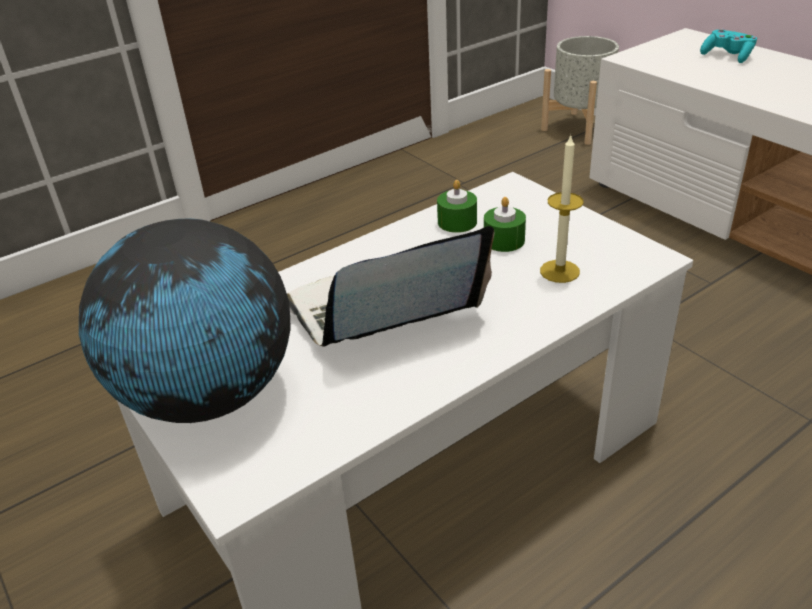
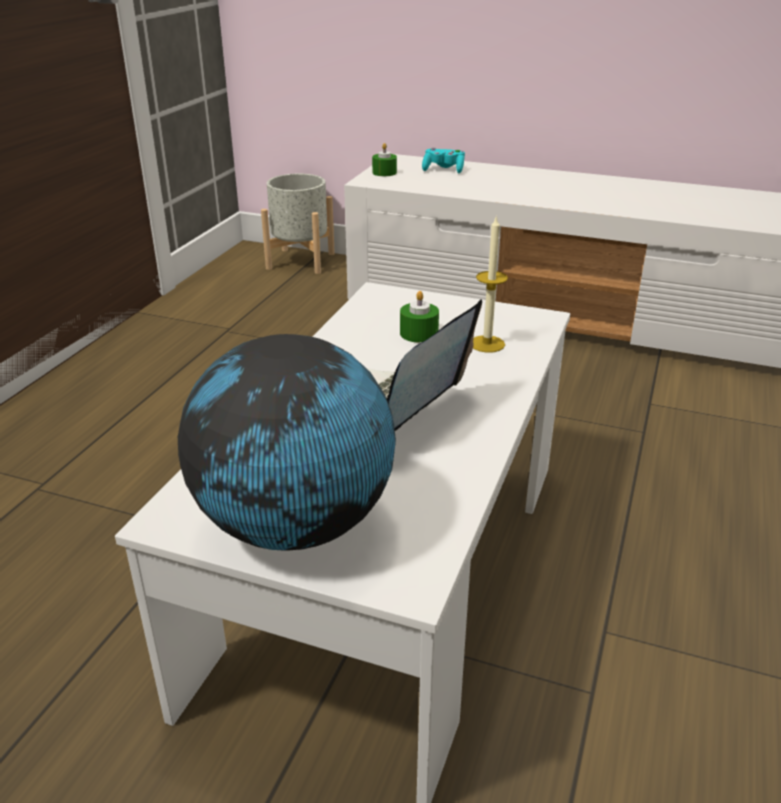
camera: 35 degrees left, 5 degrees down
green candle [437,180,477,233] -> green candle moved to [372,143,397,176]

